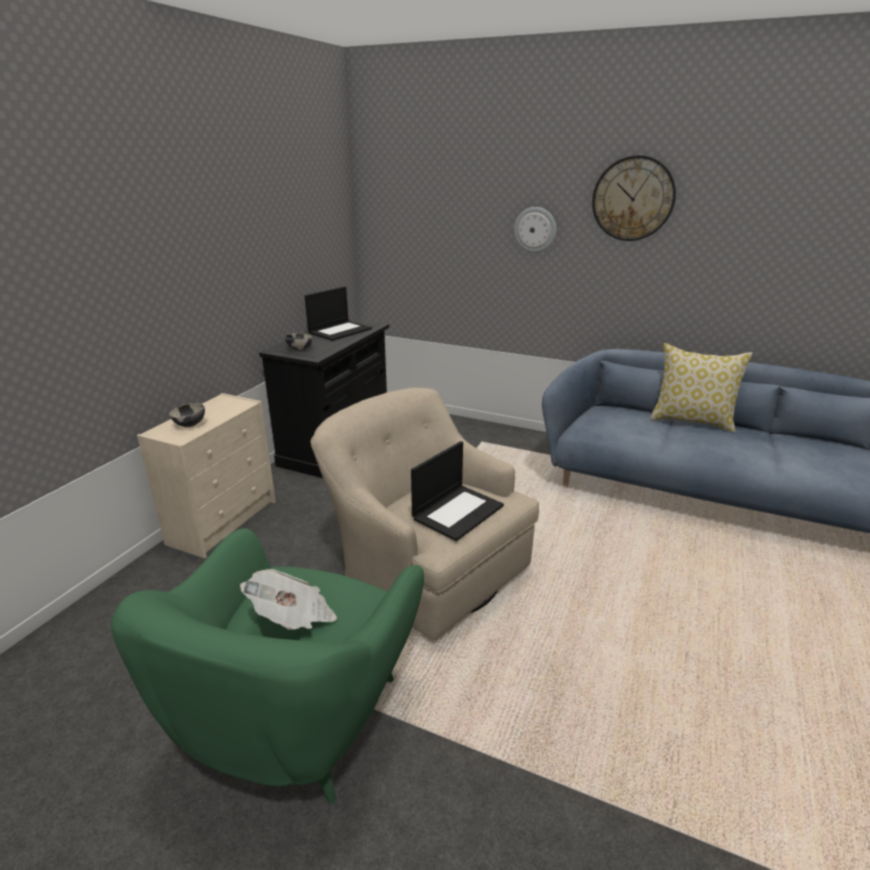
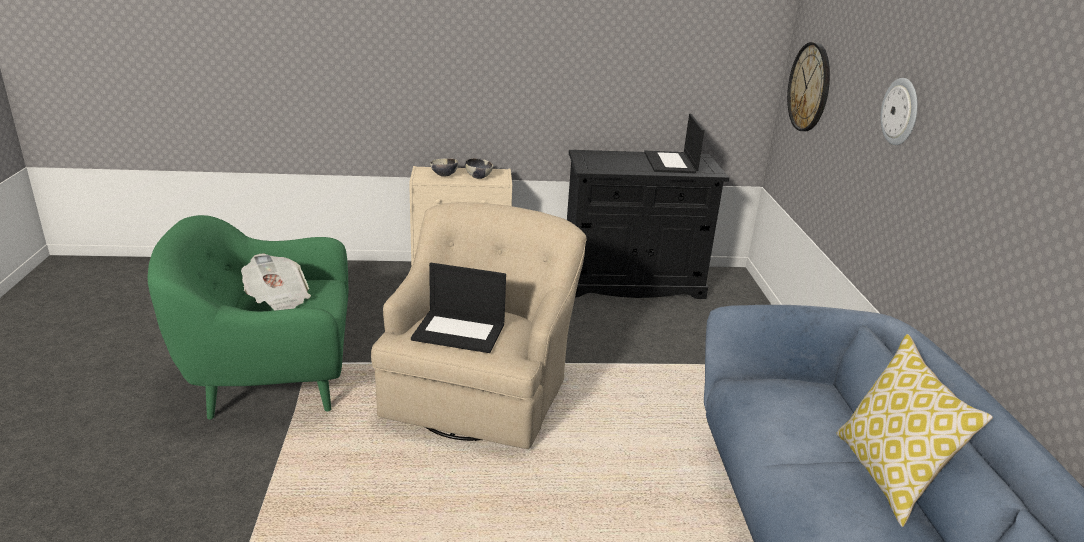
camera: 60 degrees right, 0 degrees up
bowl [285,333,313,351] -> bowl moved to [465,158,493,179]
laptop [305,287,372,341] -> laptop turned 75 degrees clockwise [644,114,705,173]
wall clock [592,155,676,241] -> wall clock moved to [787,42,830,131]

